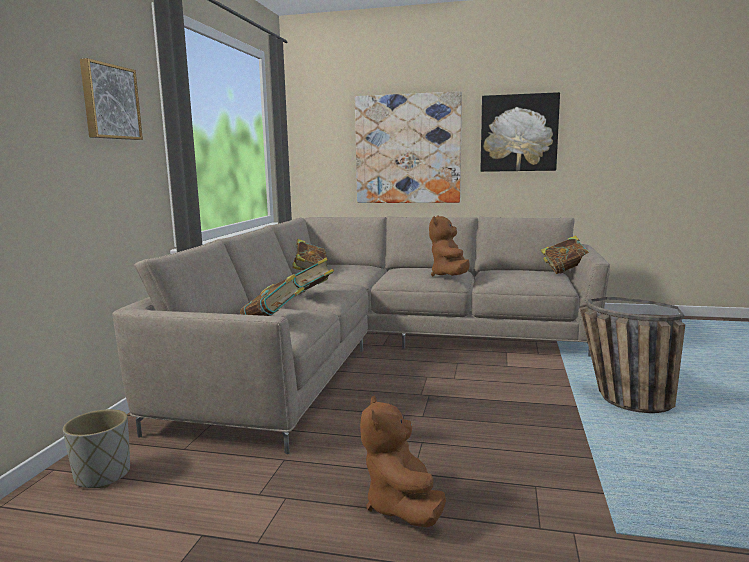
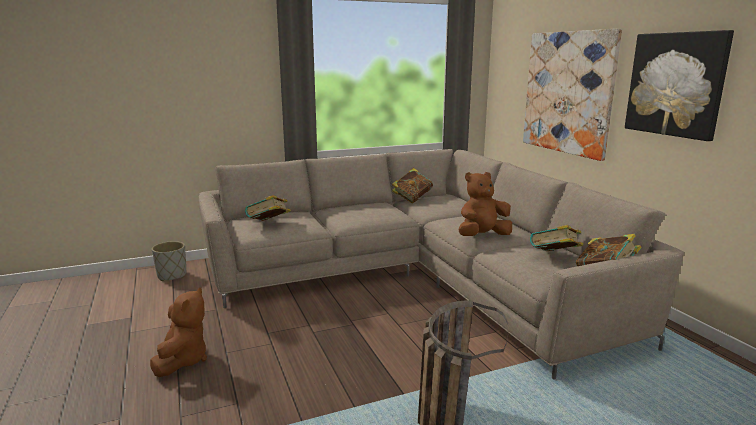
camera: 55 degrees right, 5 degrees up
picture [80,58,143,140] -> none
book [292,258,334,295] -> book moved to [530,225,583,251]
brown plush toy [360,396,446,527] -> brown plush toy turned 135 degrees clockwise [150,287,207,377]

